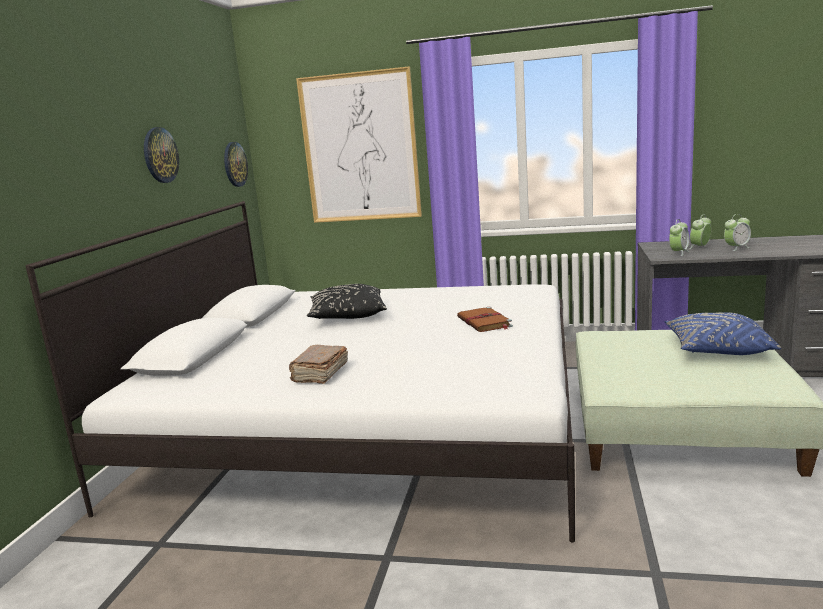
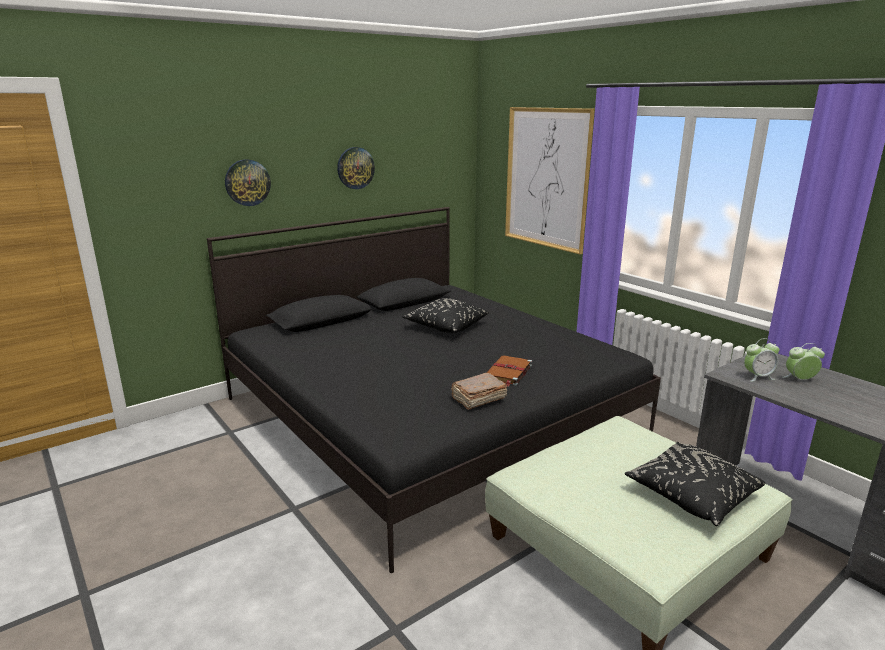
camera: 40 degrees right, 5 degrees up
white bed [25,201,575,542] -> black bed [207,207,661,573]
wall clock [224,142,248,187] -> wall clock moved to [225,159,271,206]
brown book [289,345,348,384] -> brown book moved to [451,373,507,410]
blue pillow [664,313,781,355] -> black pillow [625,442,765,526]
alarm clock [724,214,751,251] -> none

